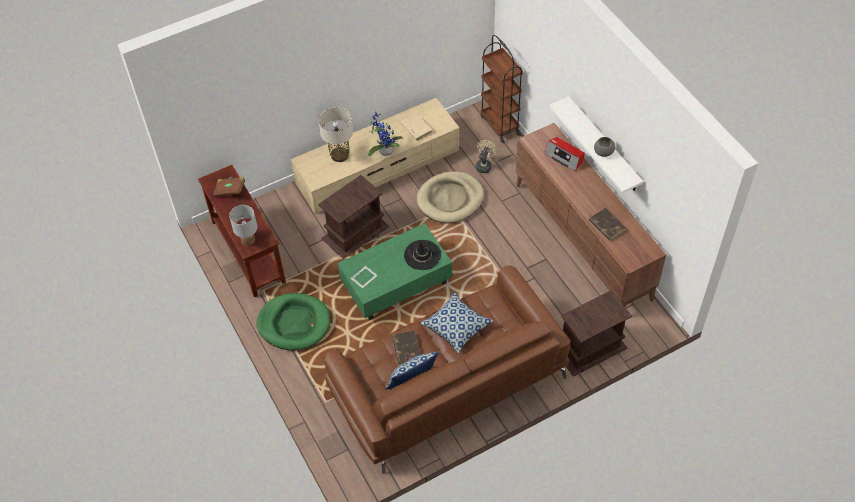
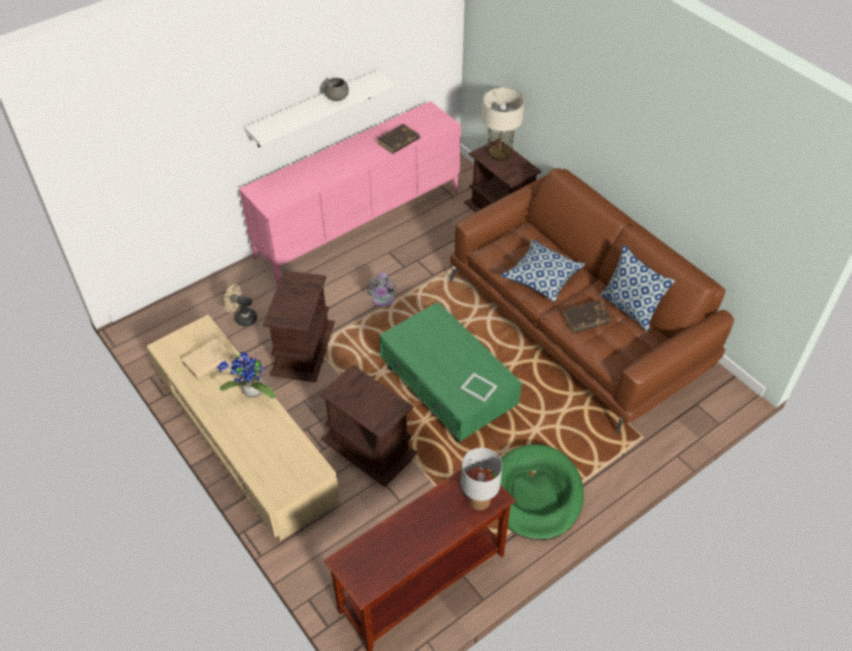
camera: 100 degrees left, 5 degrees down
brown book [213,177,245,197] -> none
table lamp [318,107,353,162] -> table lamp moved to [482,88,524,161]
black hat [404,240,441,270] -> none
beige dog bed [416,171,484,223] -> brown side table [263,270,335,382]
brown cart [481,35,523,144] -> none
brown cabinet [516,123,666,307] -> pink cabinet [239,101,461,285]
radio [544,137,585,171] -> none
none -> grey fan [366,272,397,307]

